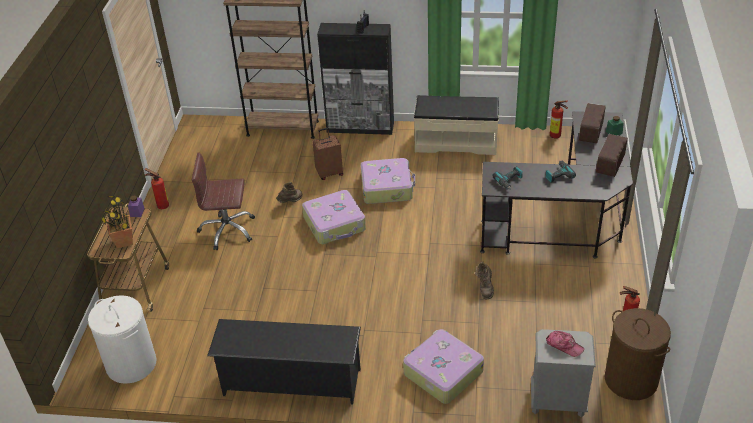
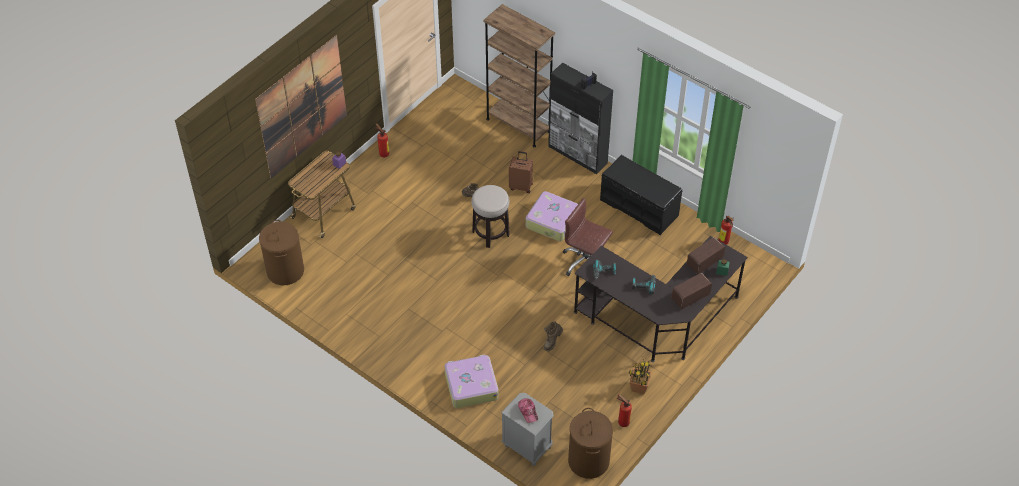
camera: 30 degrees right, 10 degrees up
white laundry basket [88,295,157,384] -> brown laundry basket [259,220,304,285]
potted plant [102,196,133,249] -> potted plant moved to [629,357,651,394]
brown office chair [192,152,255,250] -> brown office chair moved to [563,198,613,276]
black shoe rack [207,319,361,404] -> none
suitcase [302,190,366,244] -> stool [471,185,510,248]
beige bench [414,95,499,155] -> black bench [600,155,682,235]
none -> picture [255,35,347,179]

